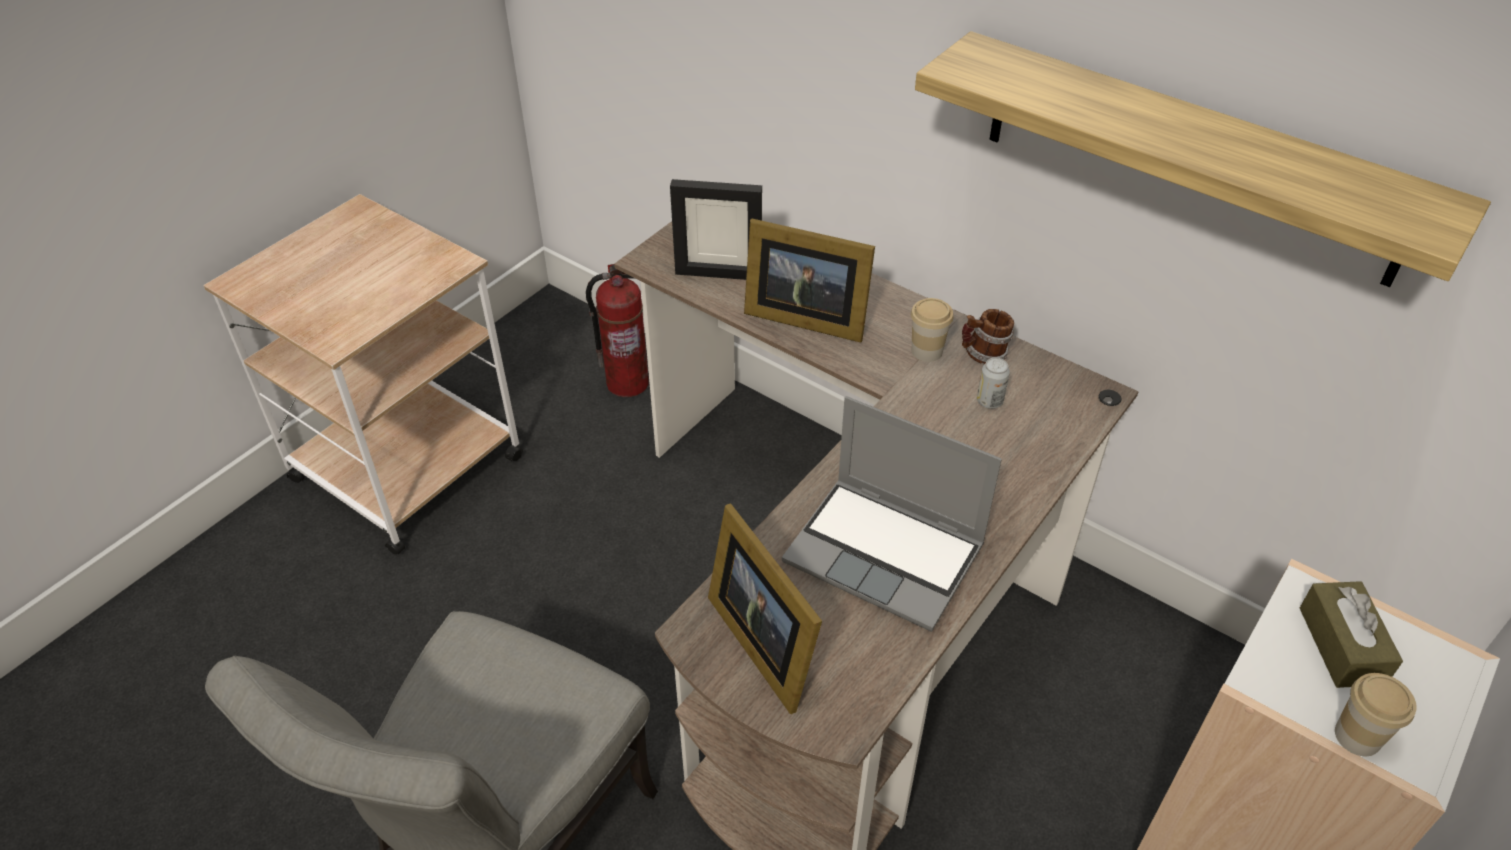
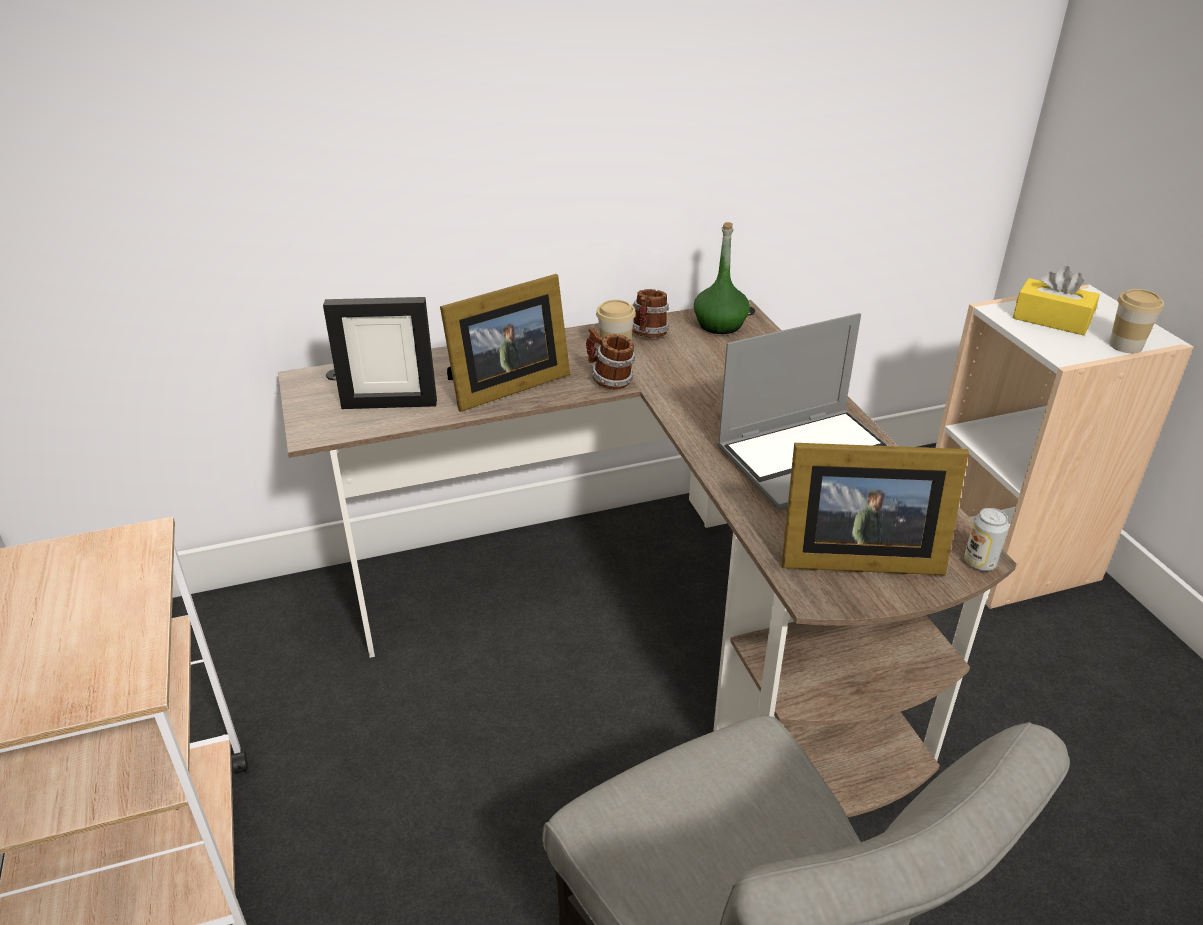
camera: 55 degrees left, 10 degrees down
fire extinguisher [586,264,649,397] -> none
picture frame [670,179,762,280] -> picture frame turned 45 degrees clockwise [323,297,437,409]
shelf [915,31,1491,287] -> none
can [977,358,1010,409] -> can moved to [964,508,1009,571]
brown tissue box [1300,581,1403,688] -> yellow tissue box [1013,266,1100,335]
none -> mug [586,327,636,389]
none -> green bottle [694,222,750,334]

